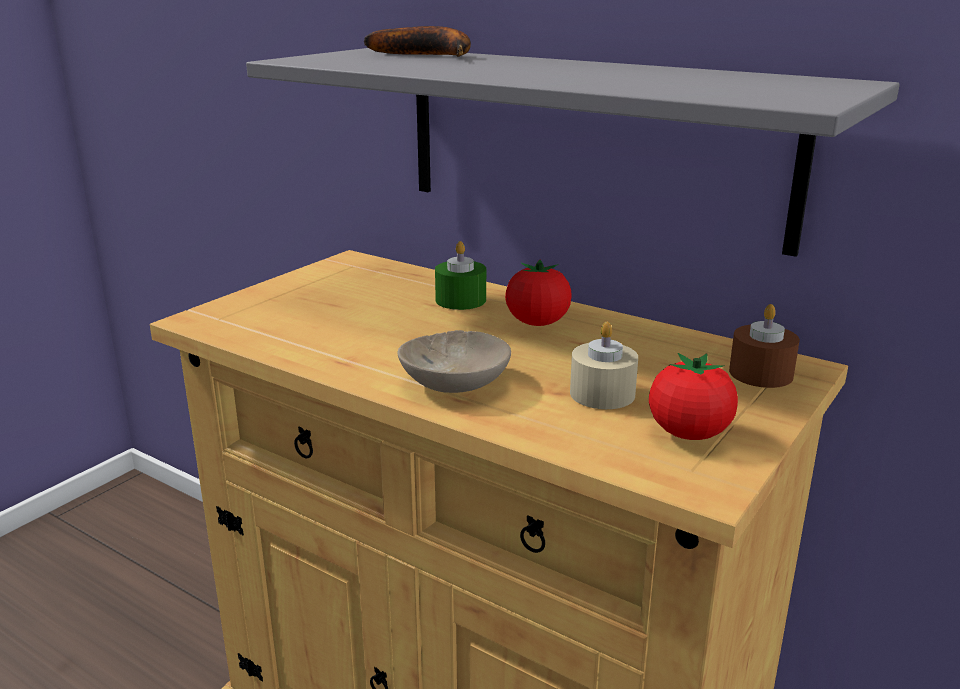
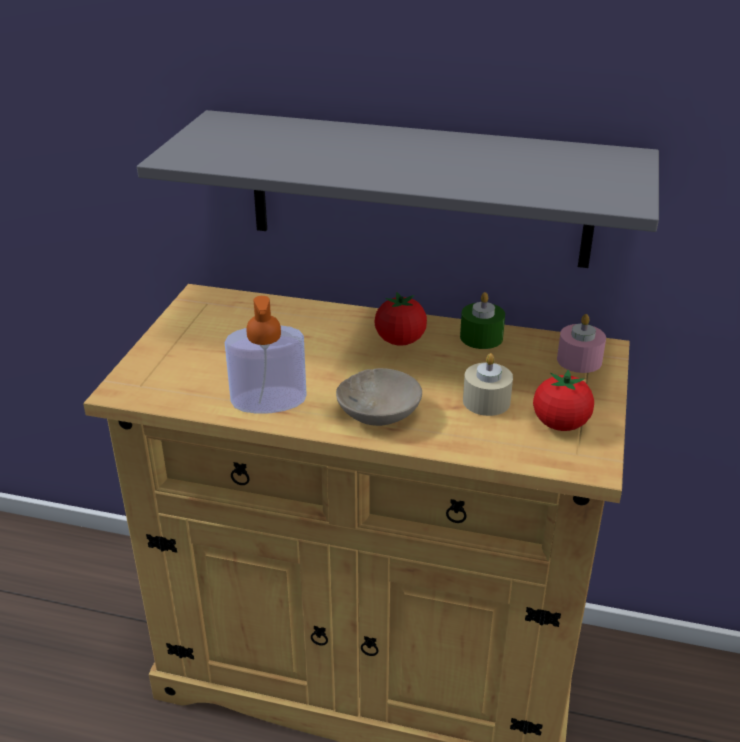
camera: 20 degrees left, 10 degrees up
banana [364,26,471,57] -> none
green candle [435,241,486,310] -> green candle moved to [460,292,505,349]
brown candle [729,304,800,388] -> pink candle [557,314,606,373]
none -> soap dispenser [225,296,307,414]

